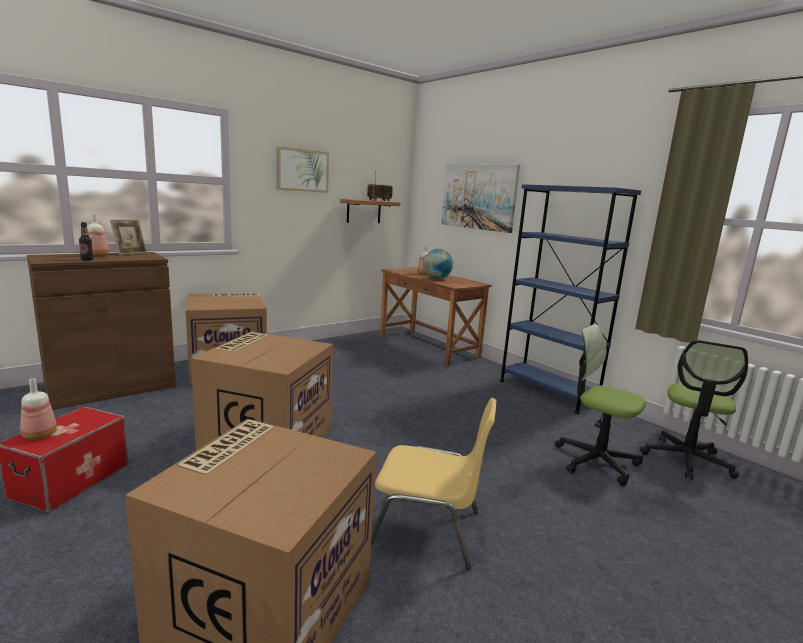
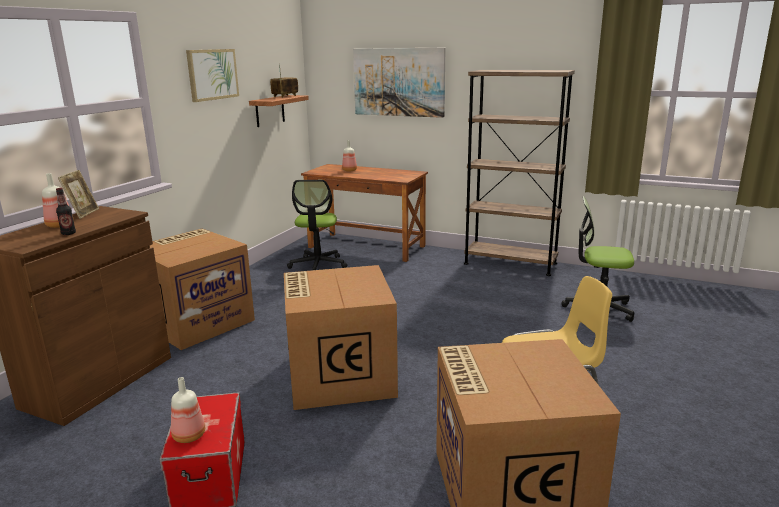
camera: 25 degrees left, 5 degrees up
globe [423,249,453,279] -> none
blue bookcase [500,184,641,414] -> brown bookcase [464,70,575,276]
office chair [640,340,748,480] -> office chair moved to [287,180,347,270]

